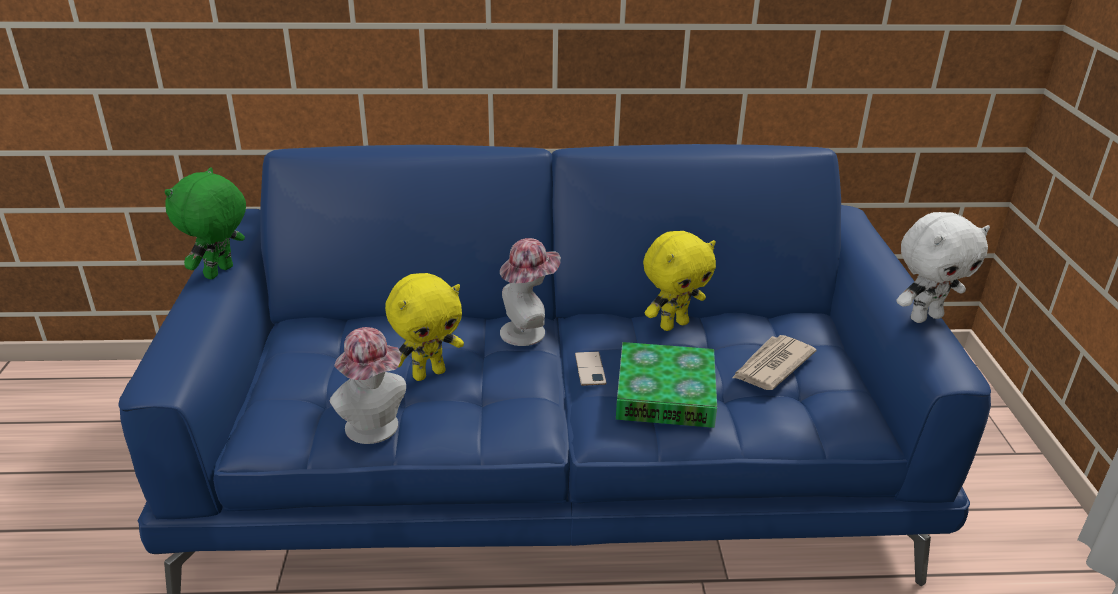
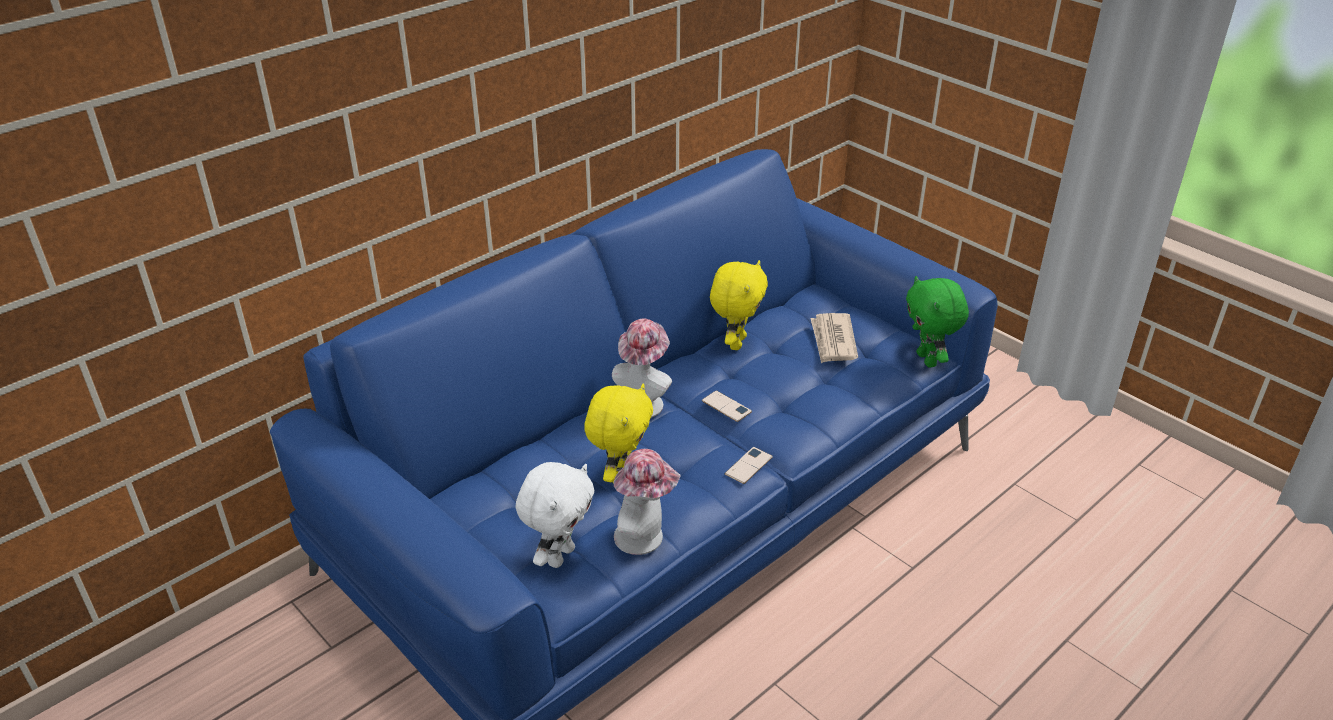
camera: 40 degrees left, 5 degrees up
green plush toy [165,167,246,279] -> green plush toy moved to [906,276,969,367]
book [616,342,717,428] -> none
white plush toy [896,212,990,323] -> white plush toy moved to [515,462,594,568]
none -> phone [725,447,773,484]

